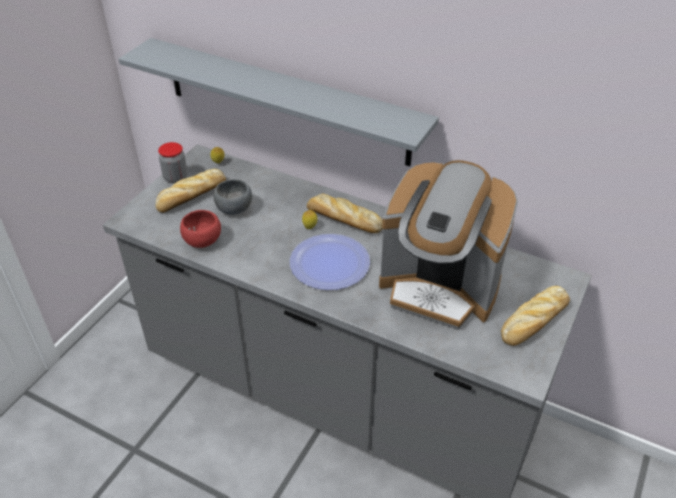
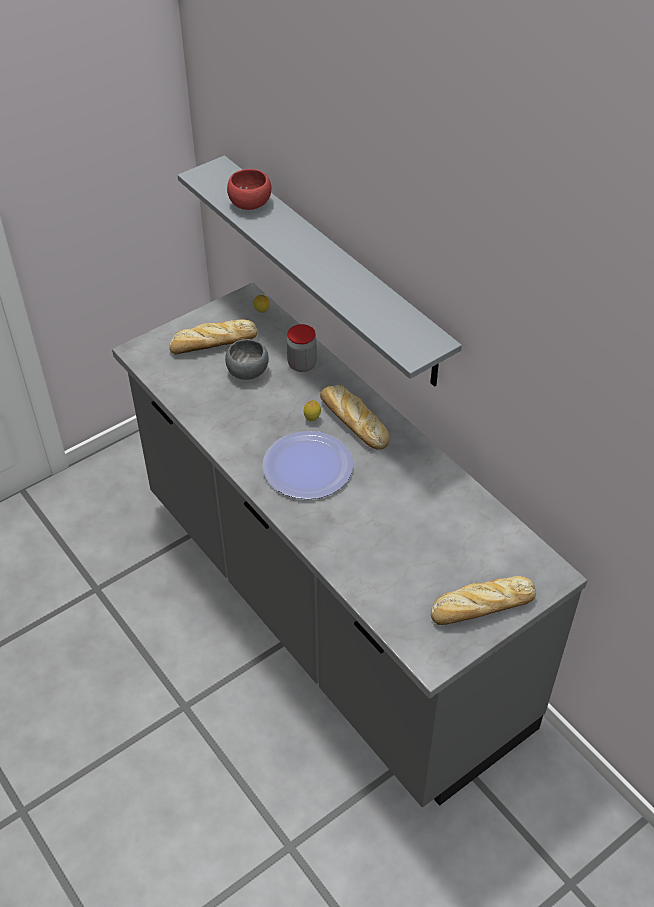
camera: 25 degrees right, 5 degrees up
jar [158,142,188,184] -> jar moved to [287,324,317,372]
red bowl [180,210,221,248] -> red bowl moved to [227,169,271,210]
coffee machine [379,160,518,330] -> none

